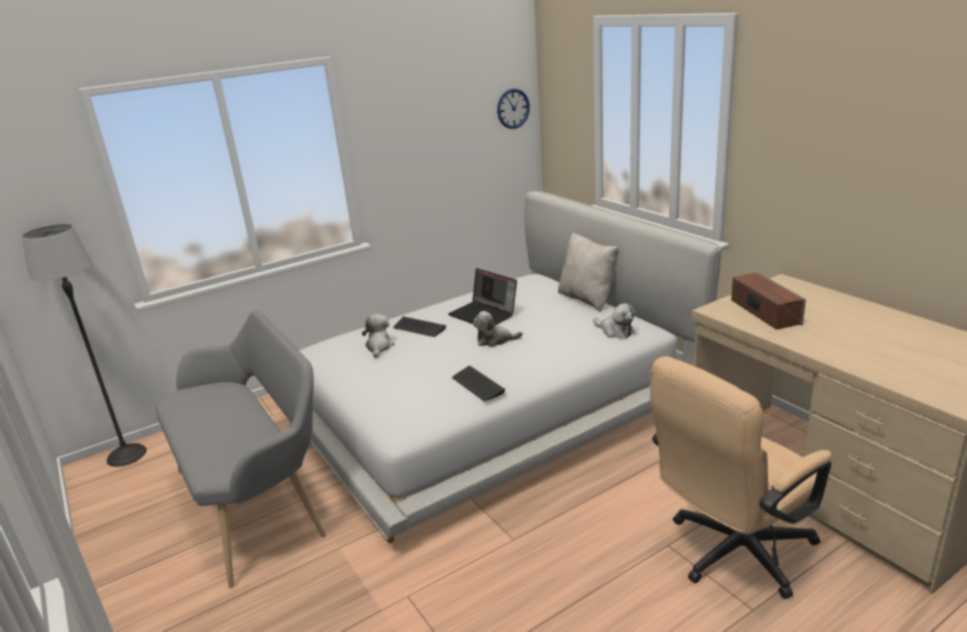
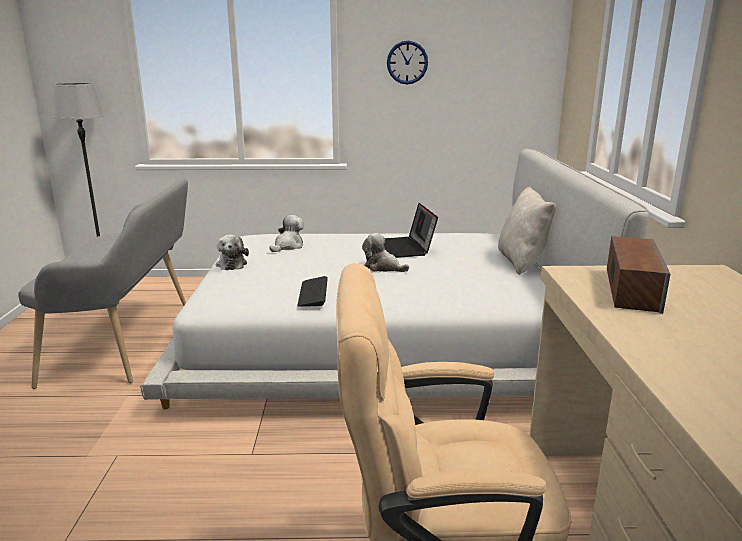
camera: 30 degrees right, 5 degrees down
keyboard [393,316,446,337] -> none
wall clock [497,89,530,129] -> wall clock moved to [387,41,428,84]
plush toy [593,303,636,339] -> plush toy moved to [216,234,249,270]

